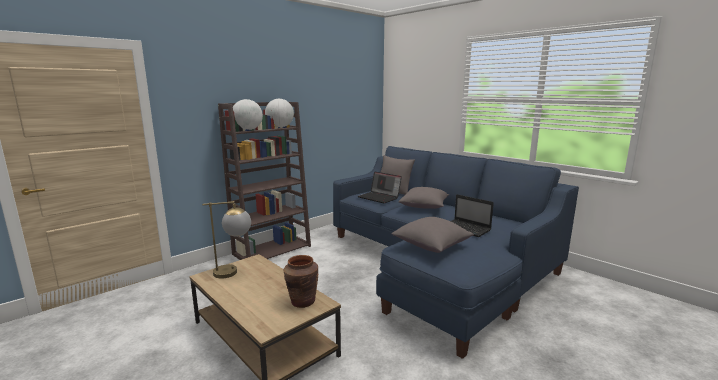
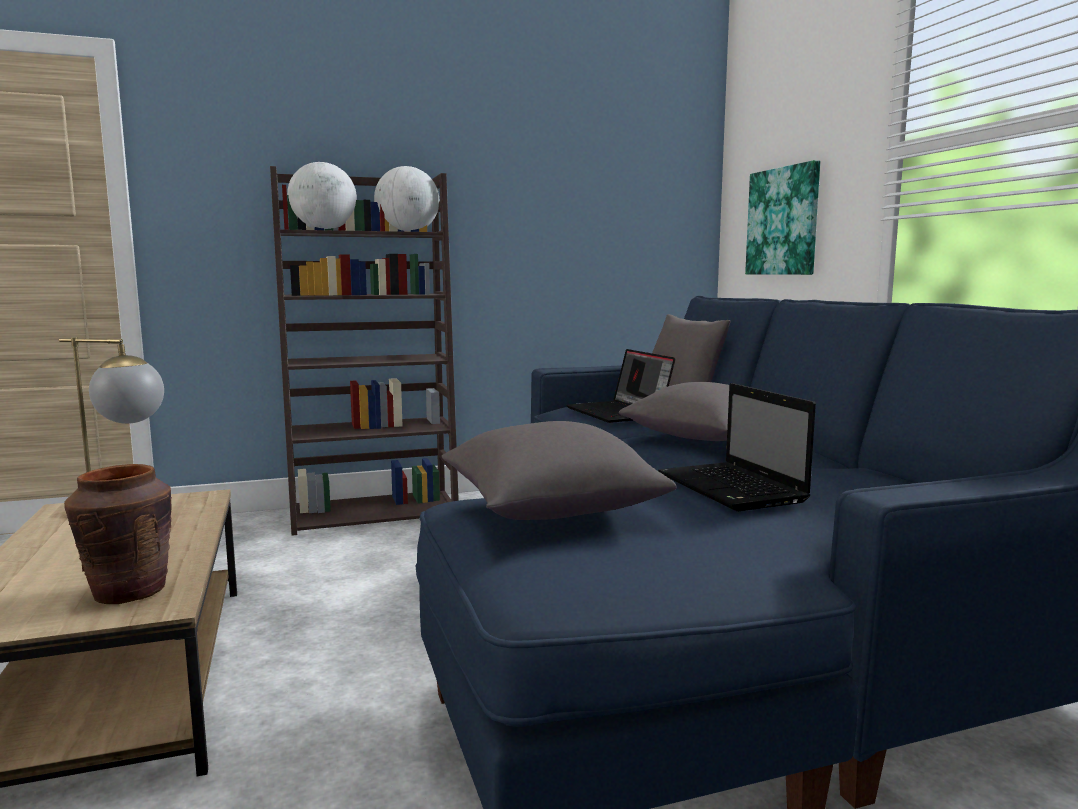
camera: 25 degrees right, 5 degrees down
none -> picture [745,160,820,275]

